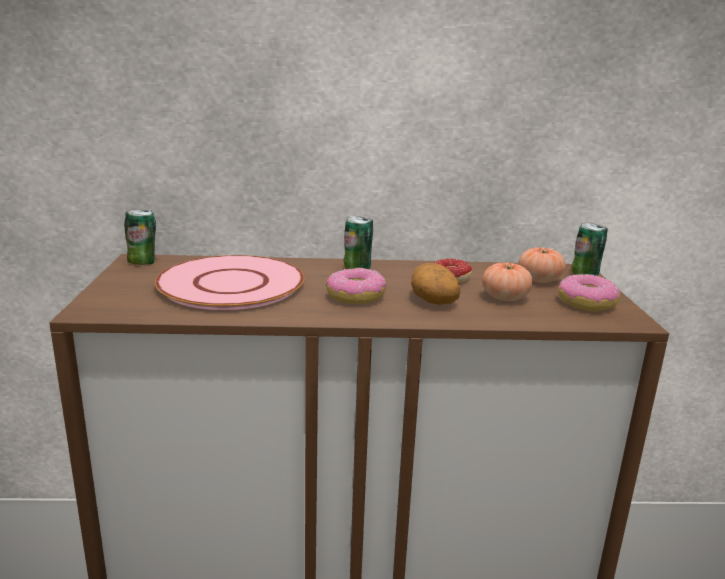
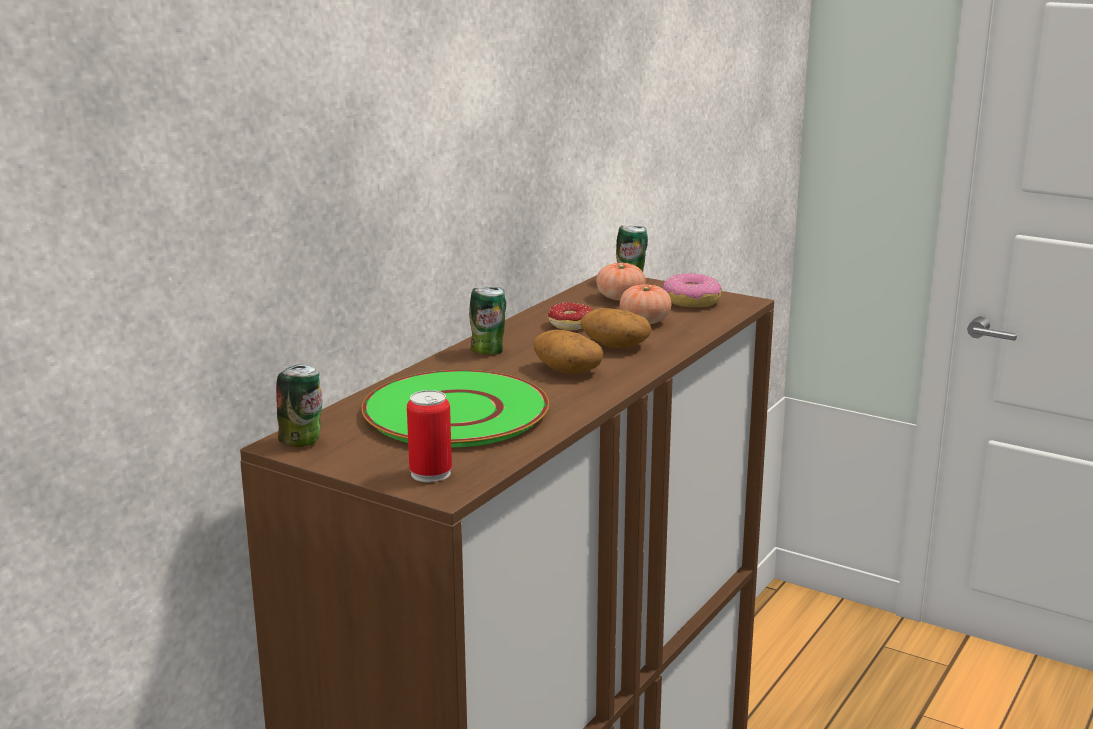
camera: 55 degrees left, 0 degrees up
pink plate [155,255,305,310] -> green plate [361,370,549,447]
donut [326,267,386,304] -> potato [534,330,603,374]
none -> can [407,390,452,482]

